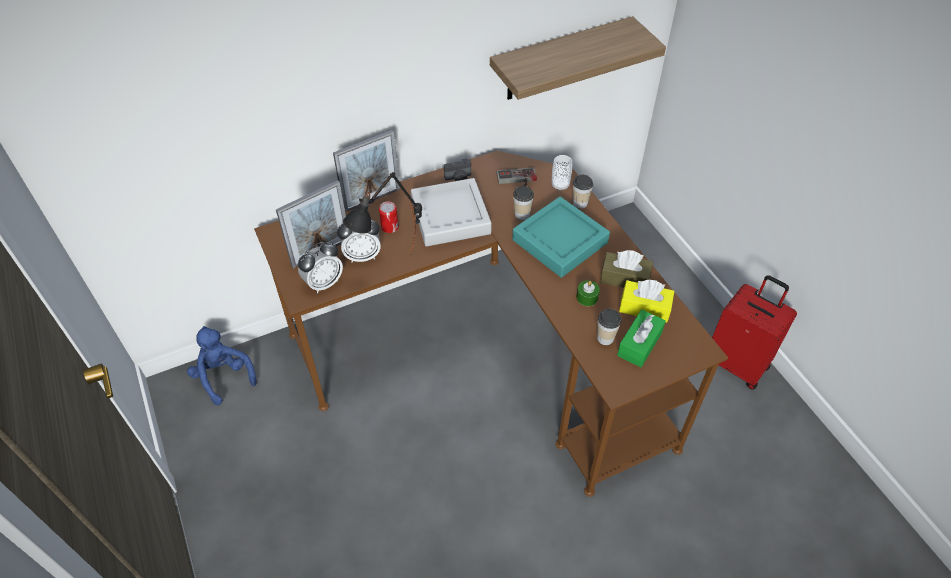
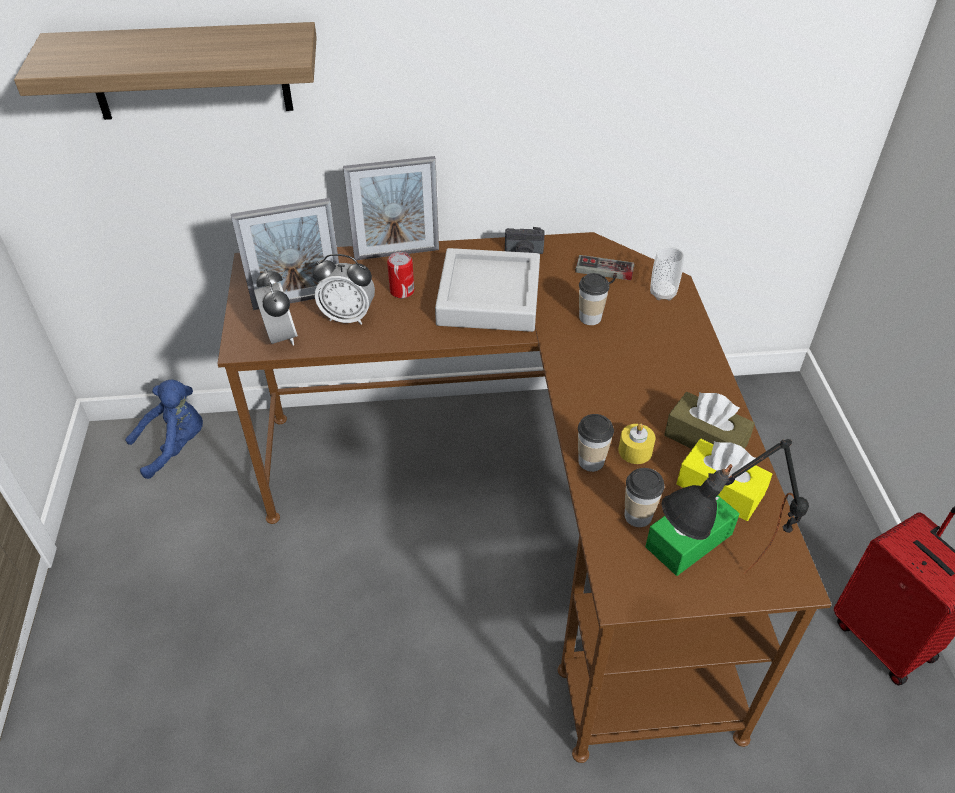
camera: 20 degrees right, 5 degrees down
blue plush toy [187,326,257,406] -> blue plush toy turned 75 degrees clockwise [126,379,203,479]
alarm clock [298,242,343,293] -> alarm clock turned 90 degrees counterclockwise [254,269,298,346]
black table lamp [343,172,422,255] -> black table lamp moved to [661,439,809,574]
shelf [490,16,666,100] -> shelf moved to [14,22,317,120]
turquoise tray [512,197,610,278] -> none
cup [573,175,593,209] -> cup moved to [578,414,614,472]
green candle [576,280,600,306] -> yellow candle [618,423,655,464]

